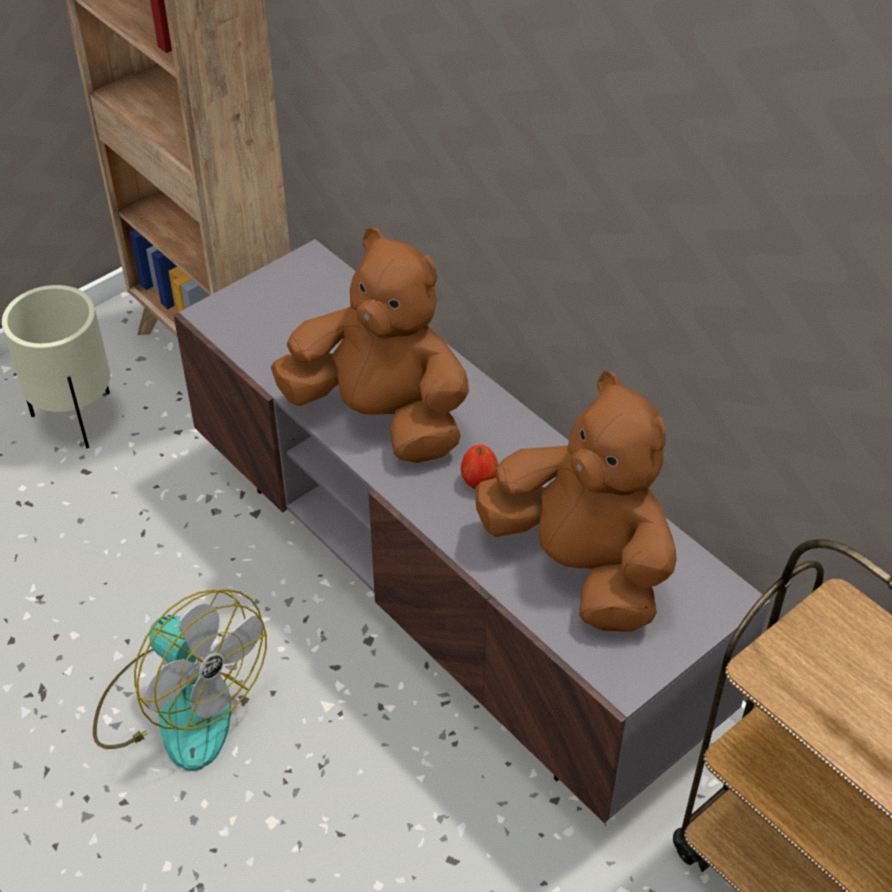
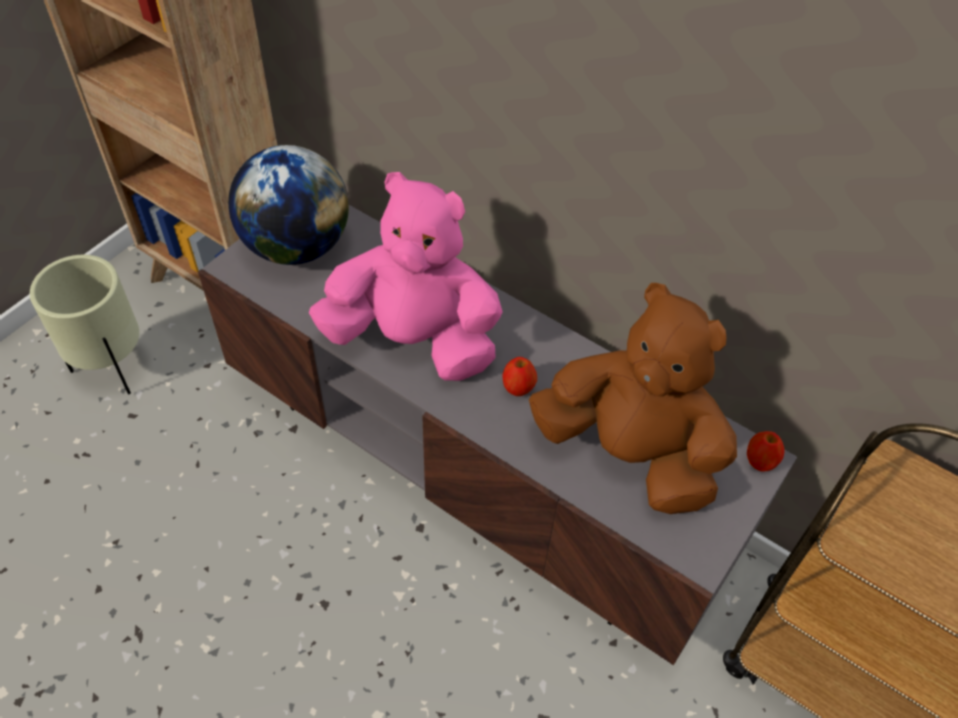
camera: 15 degrees left, 5 degrees up
fan [93,589,267,771] -> none
brown plush toy [271,228,469,463] -> pink plush toy [308,172,503,381]
none -> globe [228,145,349,265]
none -> apple [747,431,785,472]

